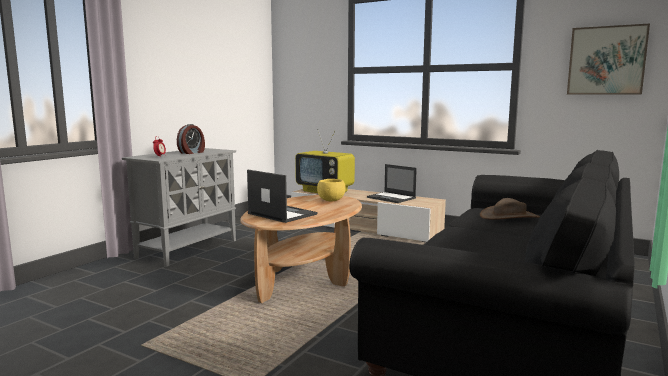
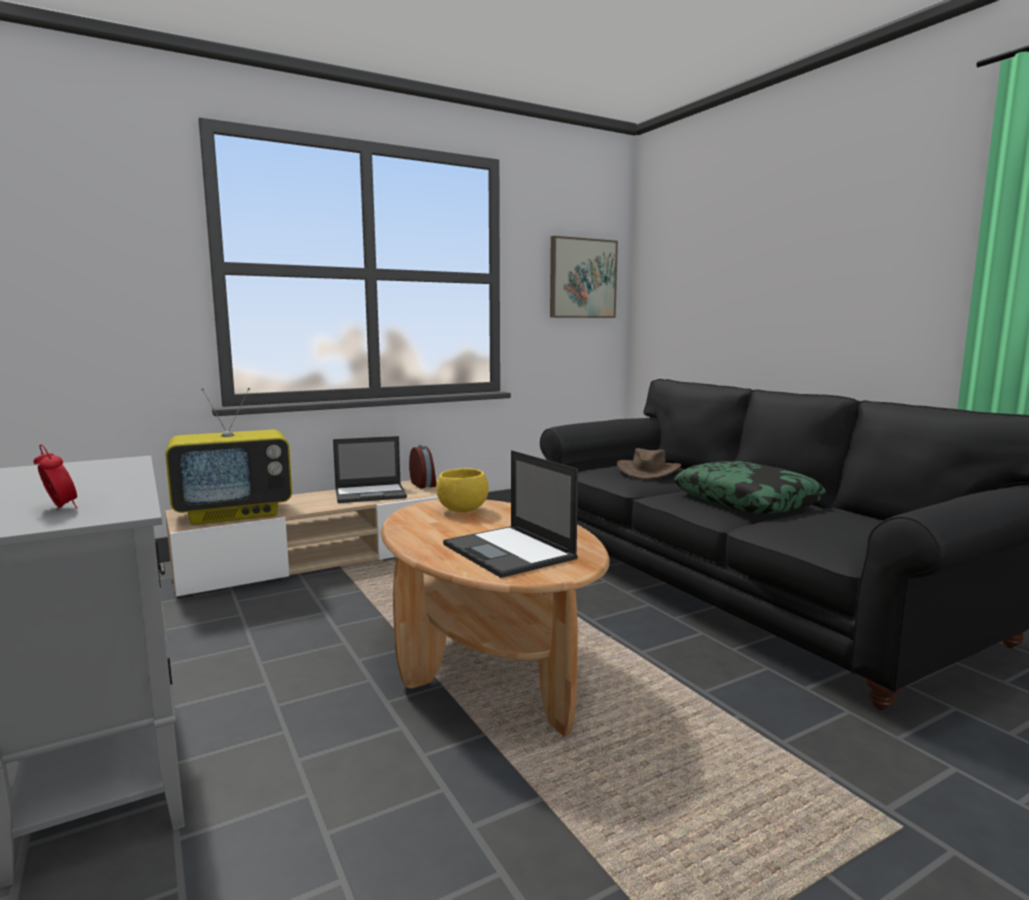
camera: 60 degrees left, 0 degrees up
alarm clock [177,124,205,154] -> alarm clock moved to [409,445,436,488]
laptop [247,169,318,223] -> laptop turned 105 degrees counterclockwise [443,450,578,578]
none -> pillow [674,461,826,514]

